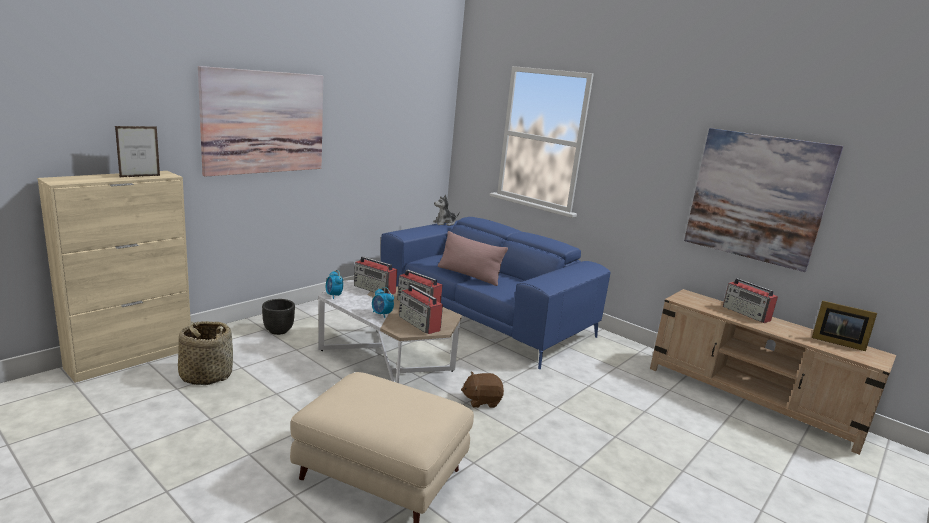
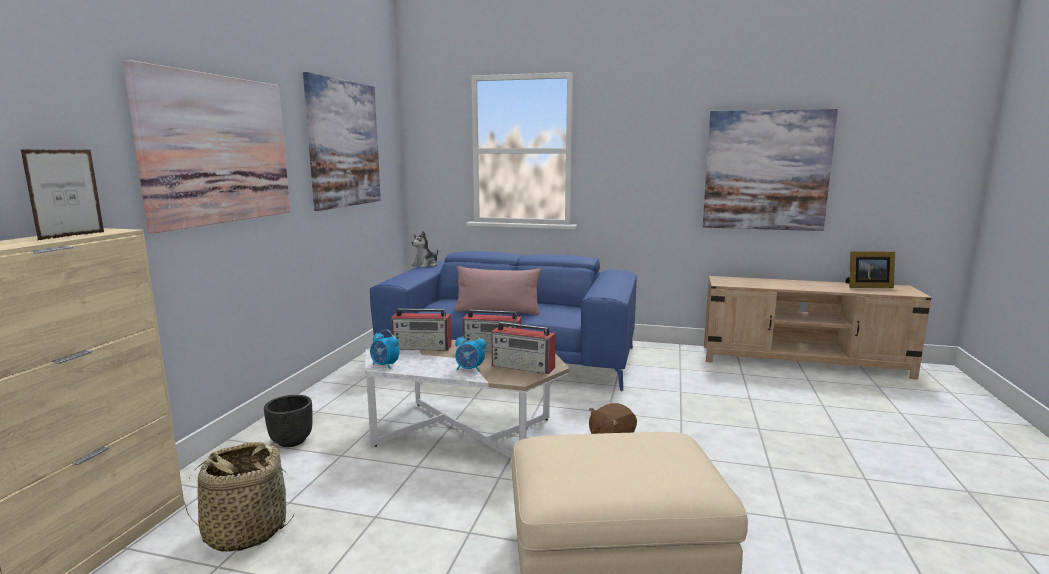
camera: 25 degrees left, 5 degrees down
radio [723,278,778,323] -> none
none -> picture [303,72,381,211]

